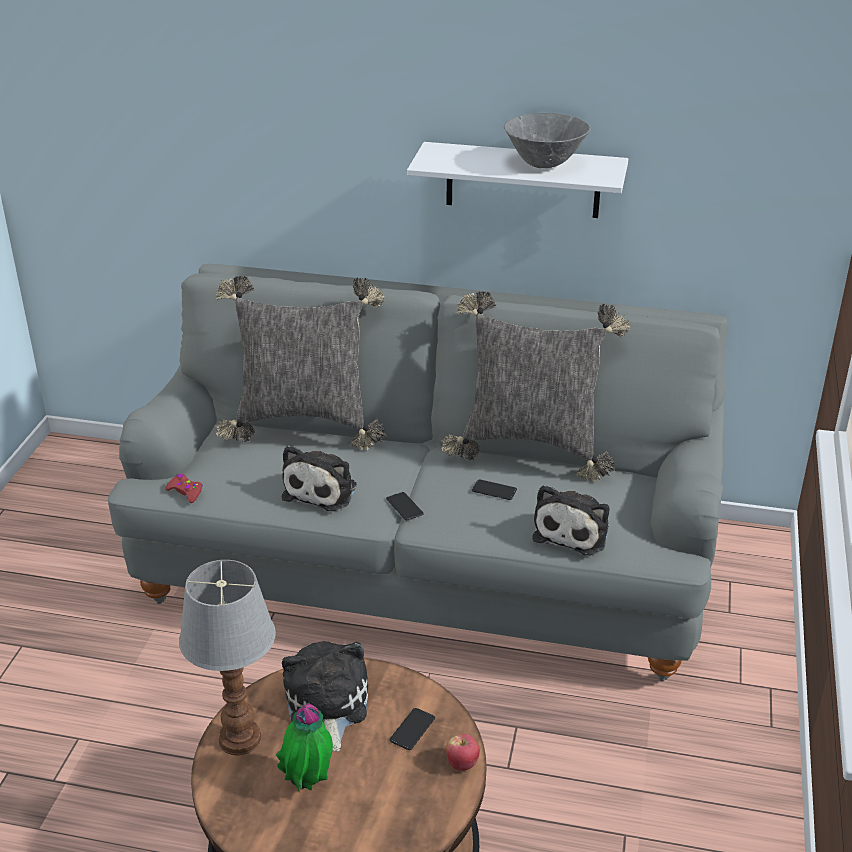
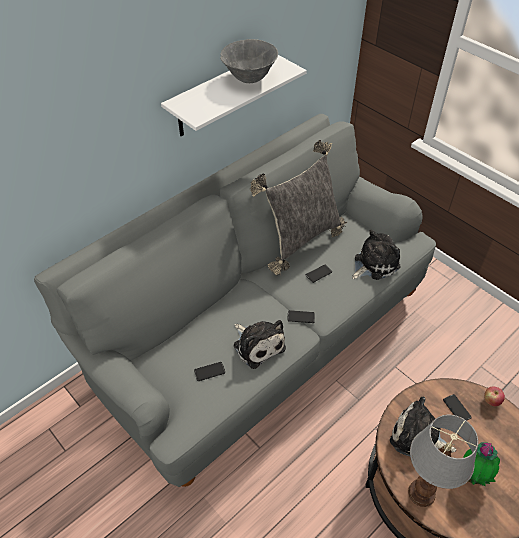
camera: 55 degrees left, 15 degrees up
red game controller [165,474,203,503] -> none
pillow [215,276,387,450] -> none
plush toy [532,485,609,555] -> plush toy turned 90 degrees counterclockwise [352,229,400,280]
none -> phone [194,362,225,381]

